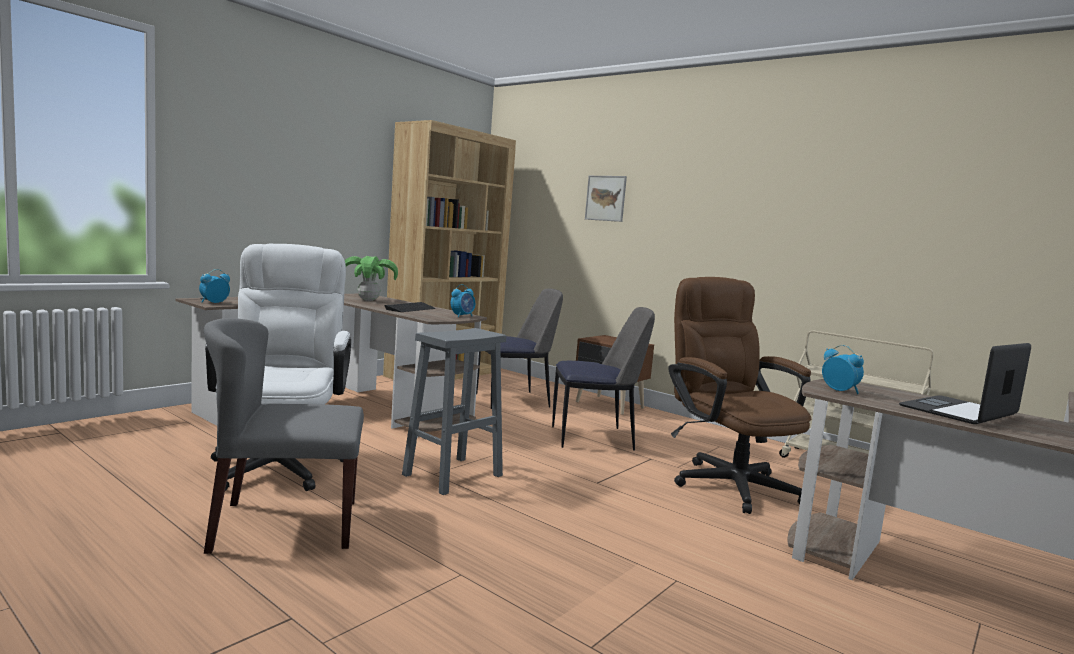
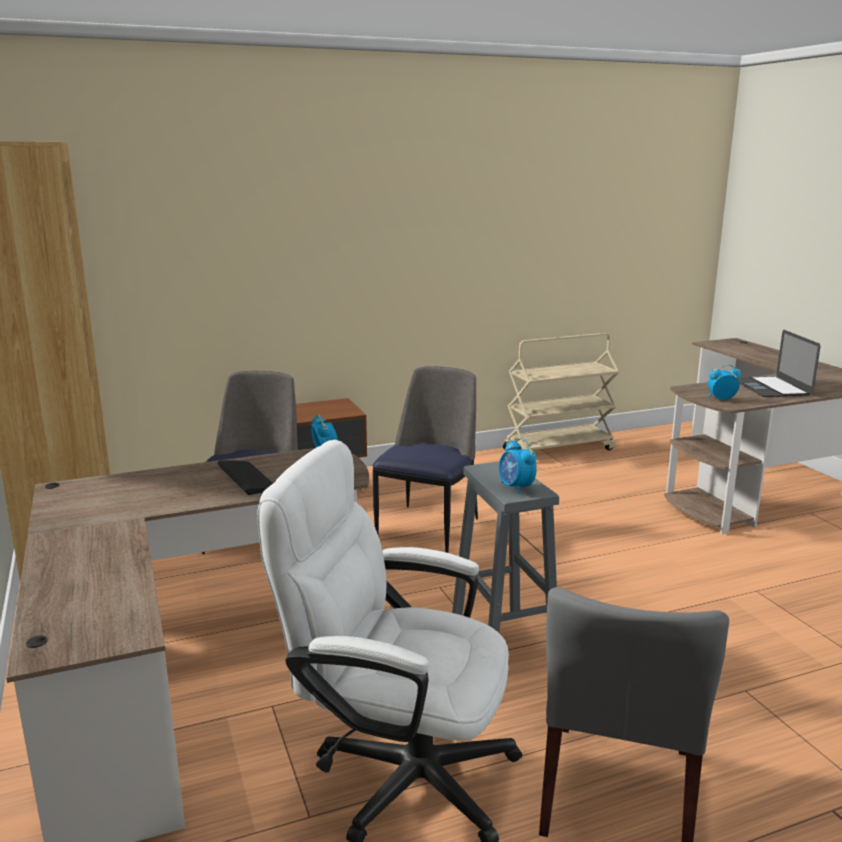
camera: 60 degrees left, 10 degrees up
alarm clock [199,269,230,303] -> alarm clock moved to [499,438,537,494]
potted plant [345,256,398,301] -> none
picture [585,176,627,222] -> none
brown office chair [668,277,811,514] -> none

